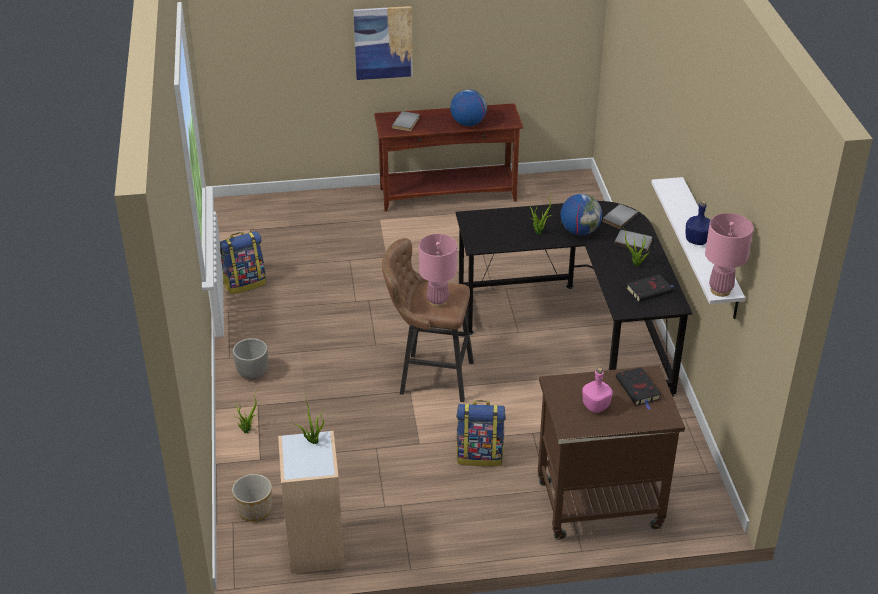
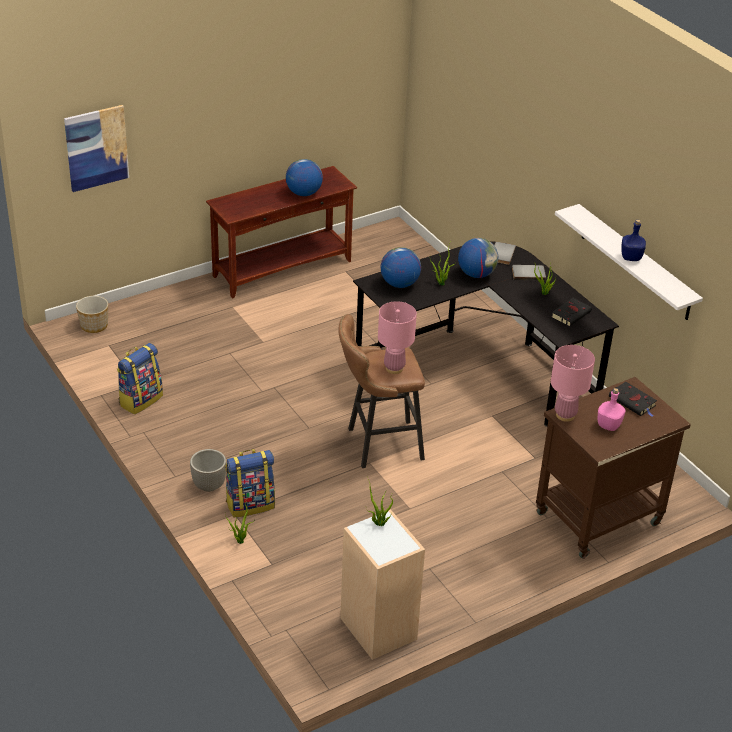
camera: 25 degrees left, 0 degrees up
planter [232,474,272,522] -> planter moved to [76,296,108,333]
picture [353,6,413,80] -> picture moved to [64,105,129,192]
grey book [392,111,420,131] -> none
backpack [456,400,506,467] -> backpack moved to [226,449,275,517]
pink table lamp [705,213,754,297] -> pink table lamp moved to [551,345,595,422]
none -> globe [381,247,421,288]

